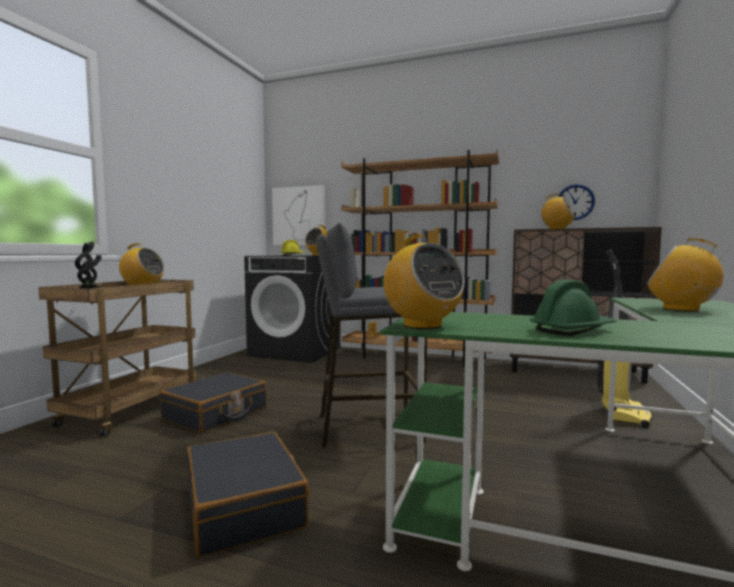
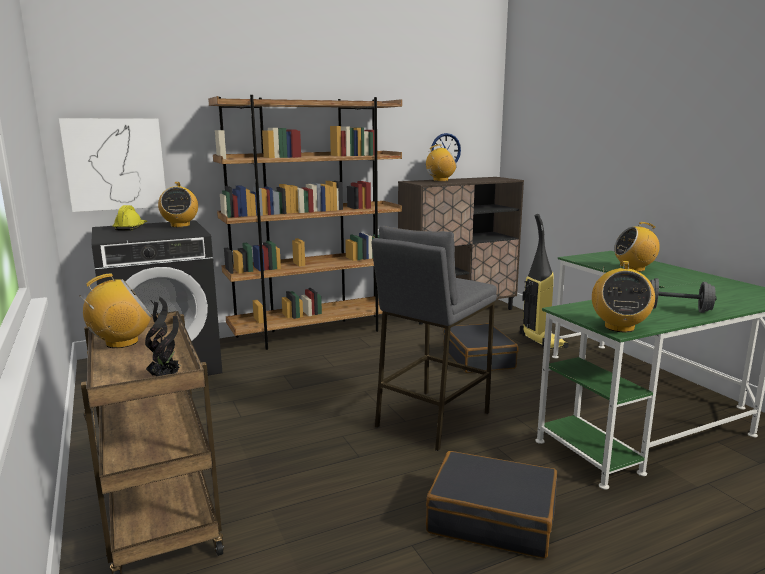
camera: 45 degrees left, 10 degrees up
black suitcase [160,372,267,433] -> black suitcase moved to [443,323,518,373]
radio [381,234,465,329] -> radio turned 90 degrees clockwise [592,261,655,332]
green hard hat [530,280,617,336] -> grey dumbbell [650,278,717,313]

